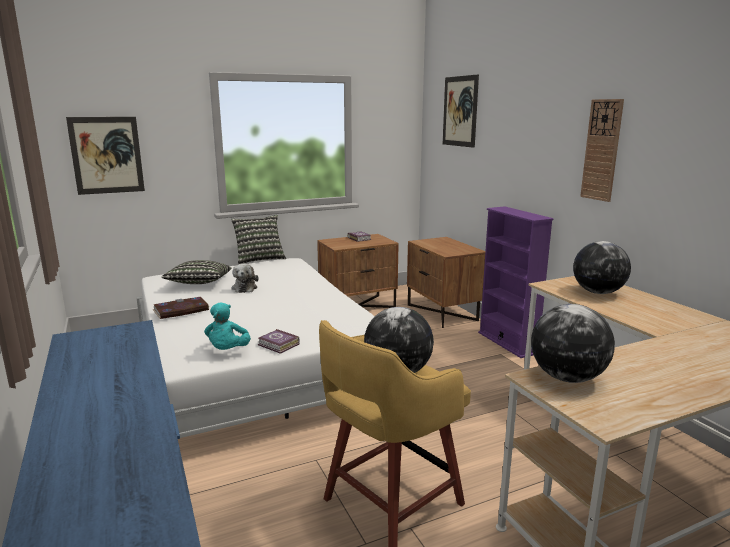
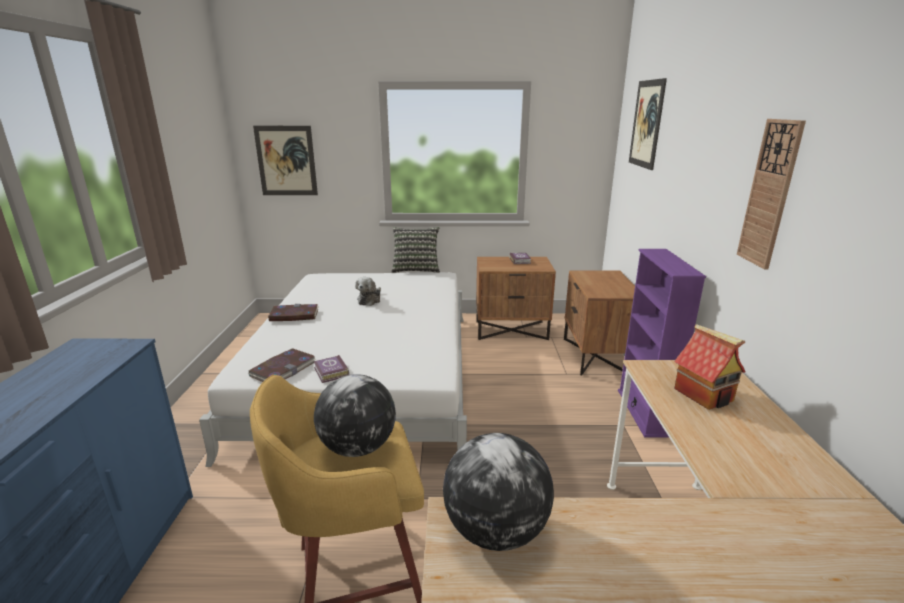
camera: 25 degrees right, 5 degrees up
pillow [161,260,231,284] -> none
turquoise plush toy [204,303,251,350] -> book [249,348,316,382]
globe [573,241,631,294] -> toy house [674,324,745,410]

